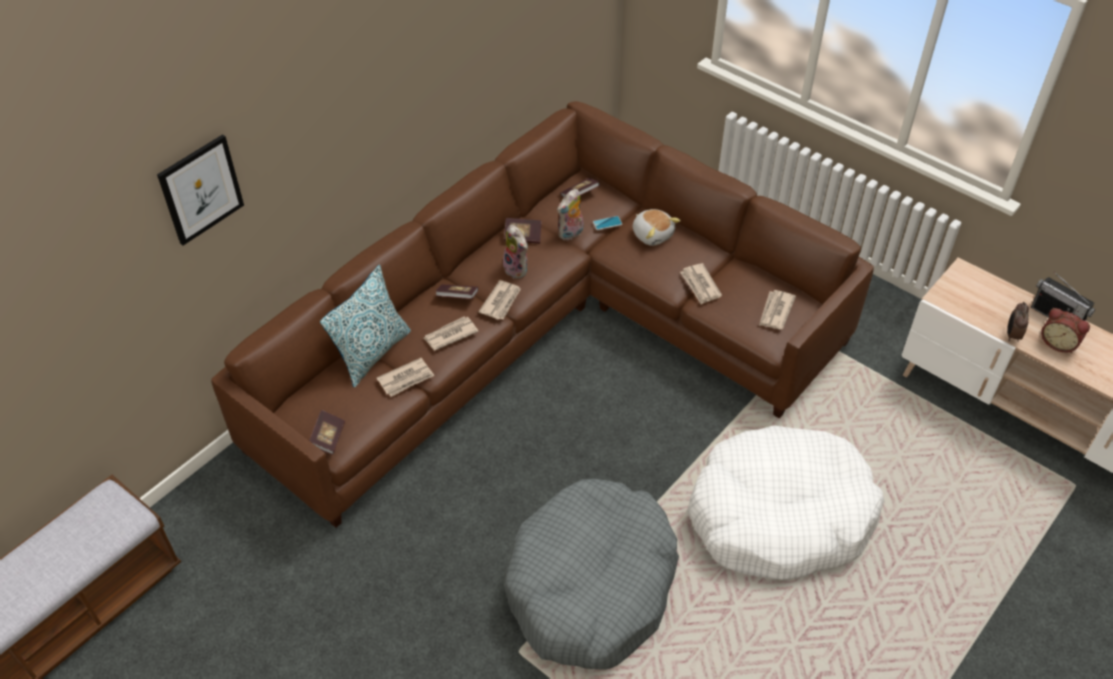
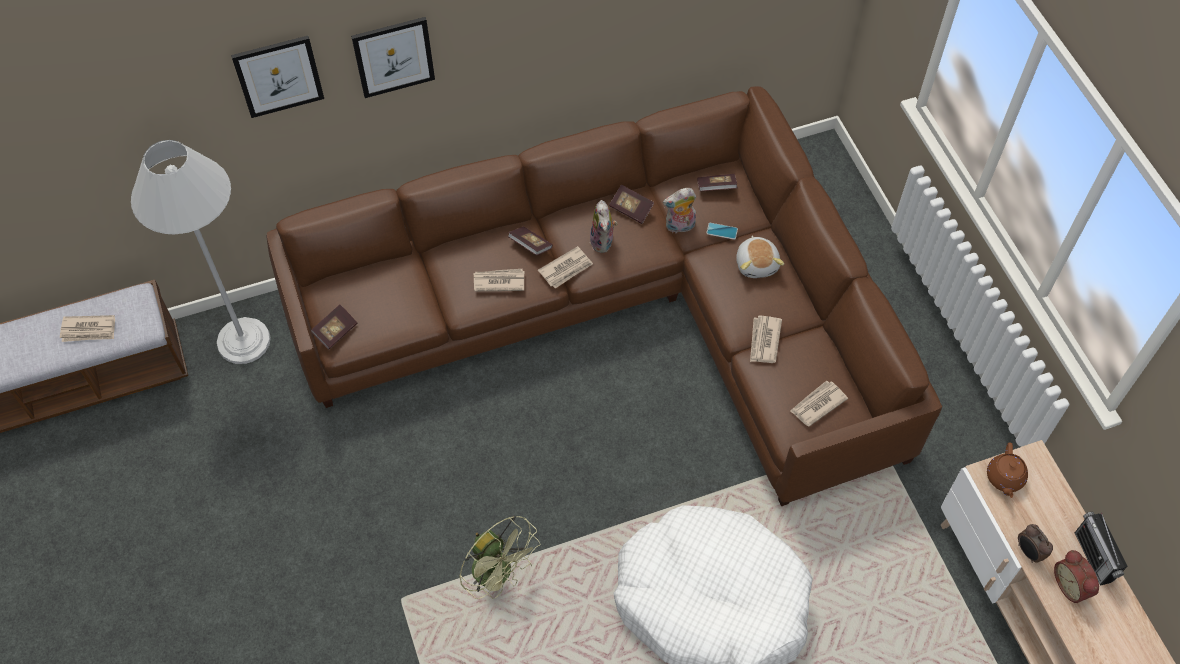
camera: 30 degrees right, 10 degrees up
pillow [320,265,411,387] -> none
newspaper [377,358,435,397] -> newspaper moved to [60,315,115,342]
grey dog bed [504,479,679,670] -> green fan [459,515,540,599]
alarm clock [1007,302,1029,342] -> alarm clock turned 75 degrees counterclockwise [1018,524,1053,563]
none -> white floor lamp [131,140,271,364]
none -> picture [351,17,435,98]
none -> brown teapot [987,442,1028,498]

